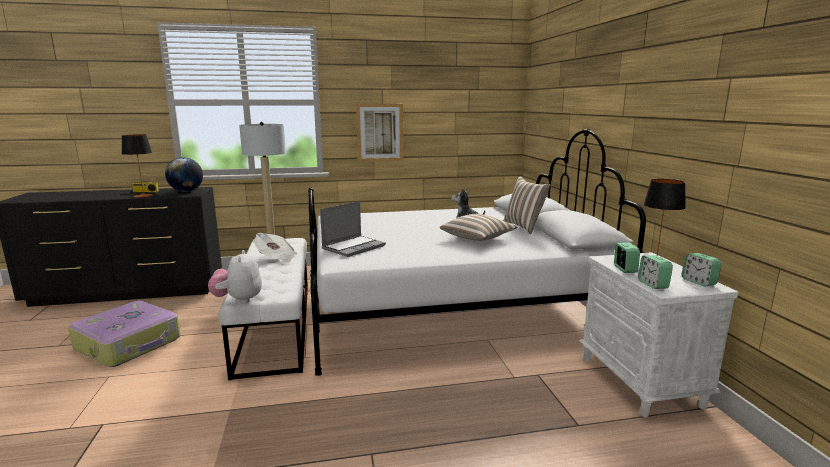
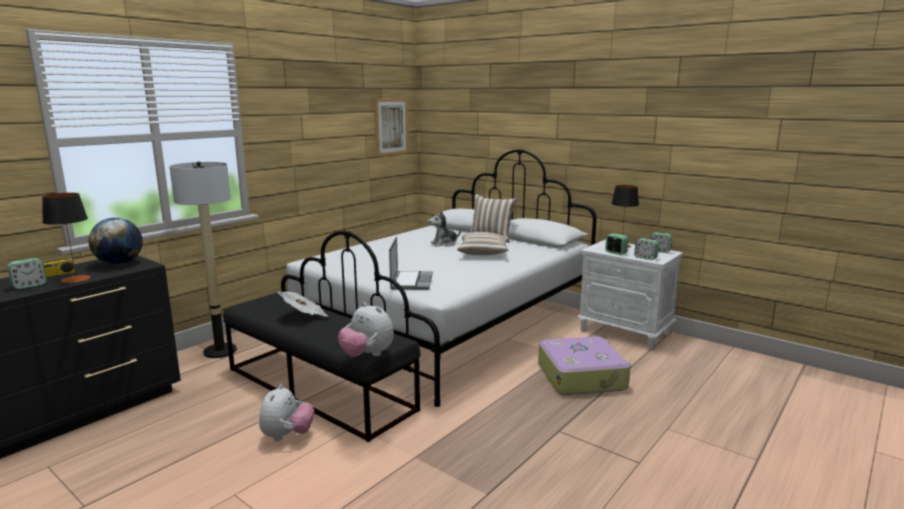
camera: 40 degrees left, 0 degrees up
suitcase [69,301,181,367] -> suitcase moved to [538,336,631,395]
white bench [218,238,308,380] -> black bench [223,293,420,442]
picture [356,104,403,162] -> picture moved to [374,98,409,157]
none -> alarm clock [7,258,47,289]
none -> plush toy [259,384,314,441]

